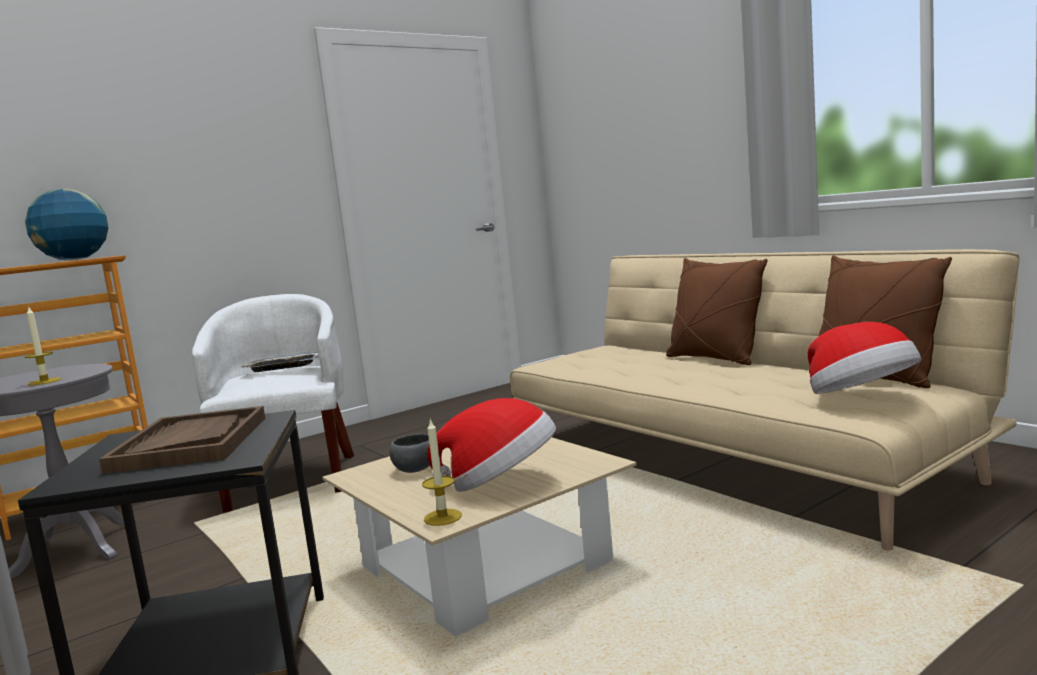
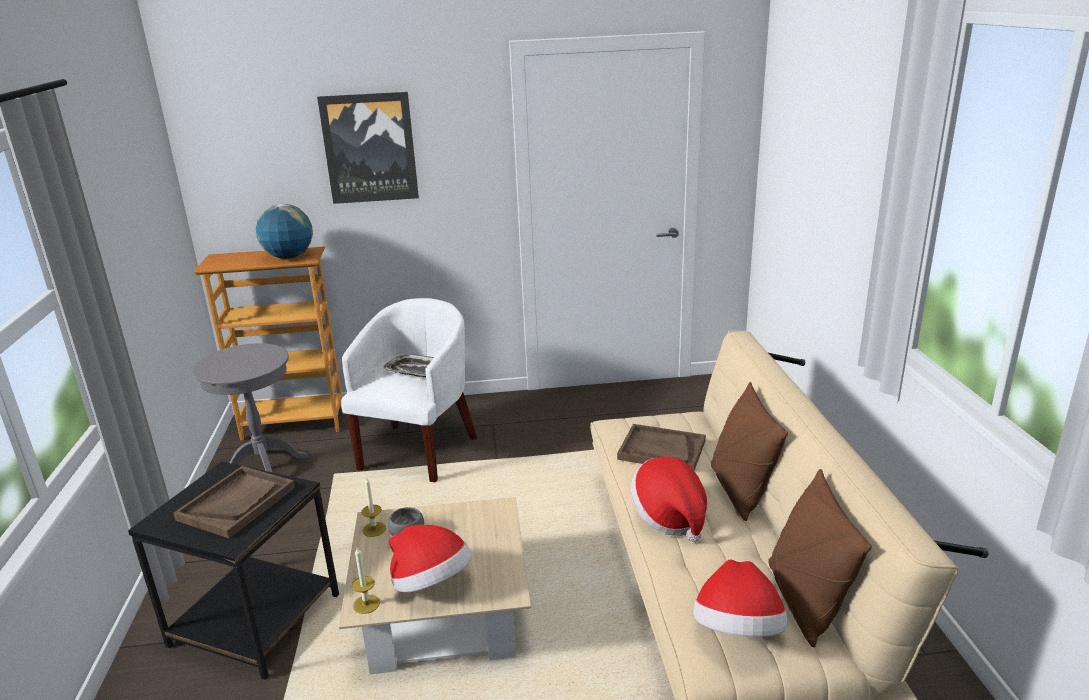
camera: 30 degrees right, 15 degrees up
candle [25,306,61,385] -> candle moved to [361,477,386,537]
none -> picture [317,92,419,204]
none -> brown tray [617,424,706,471]
none -> hat [630,456,708,542]

